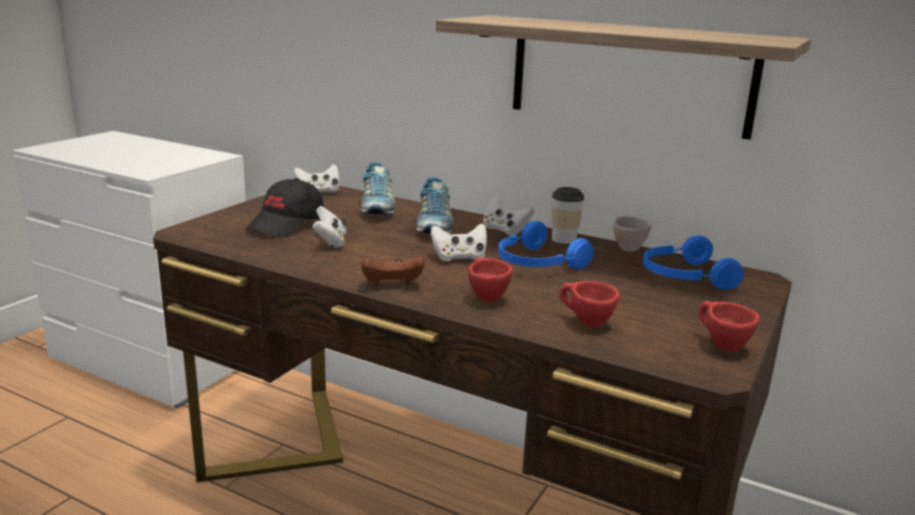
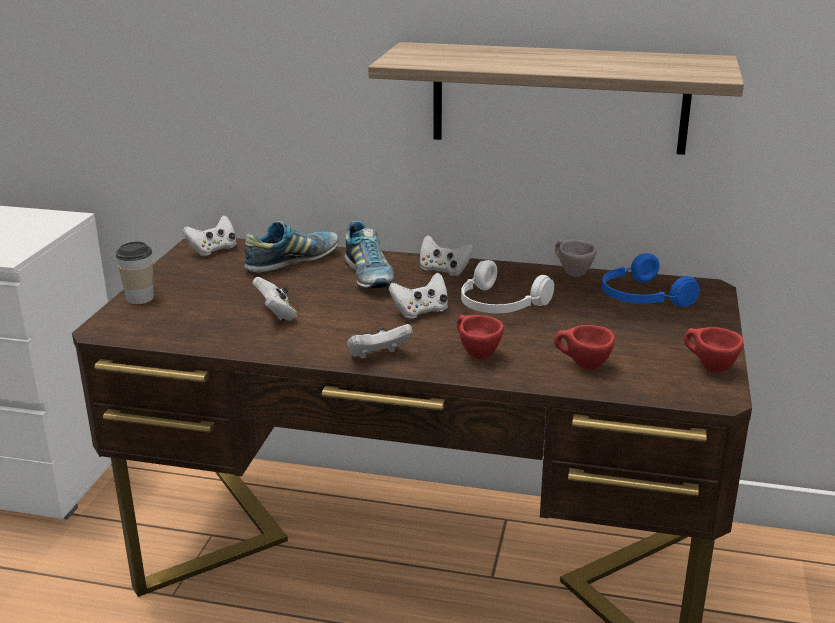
camera: 15 degrees left, 5 degrees up
black cap [246,178,324,237] -> none
shoe [361,162,396,214] -> shoe turned 105 degrees counterclockwise [244,221,339,273]
brown game controller [361,256,425,285] -> white game controller [347,324,412,359]
blue headphones [498,221,594,269] -> white headphones [461,260,554,313]
cup [552,187,584,244] -> cup moved to [116,242,154,304]

